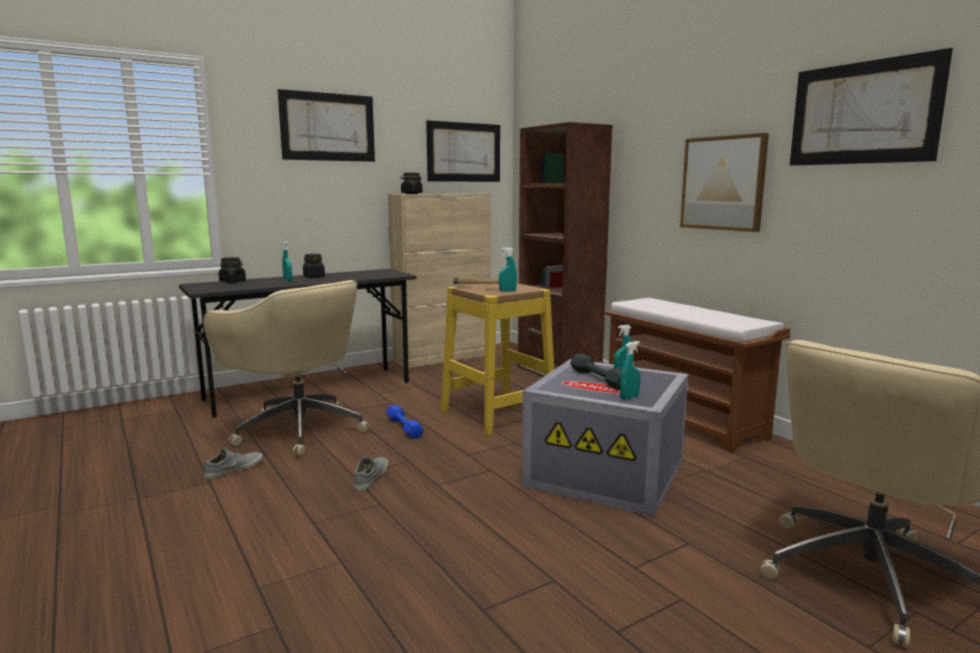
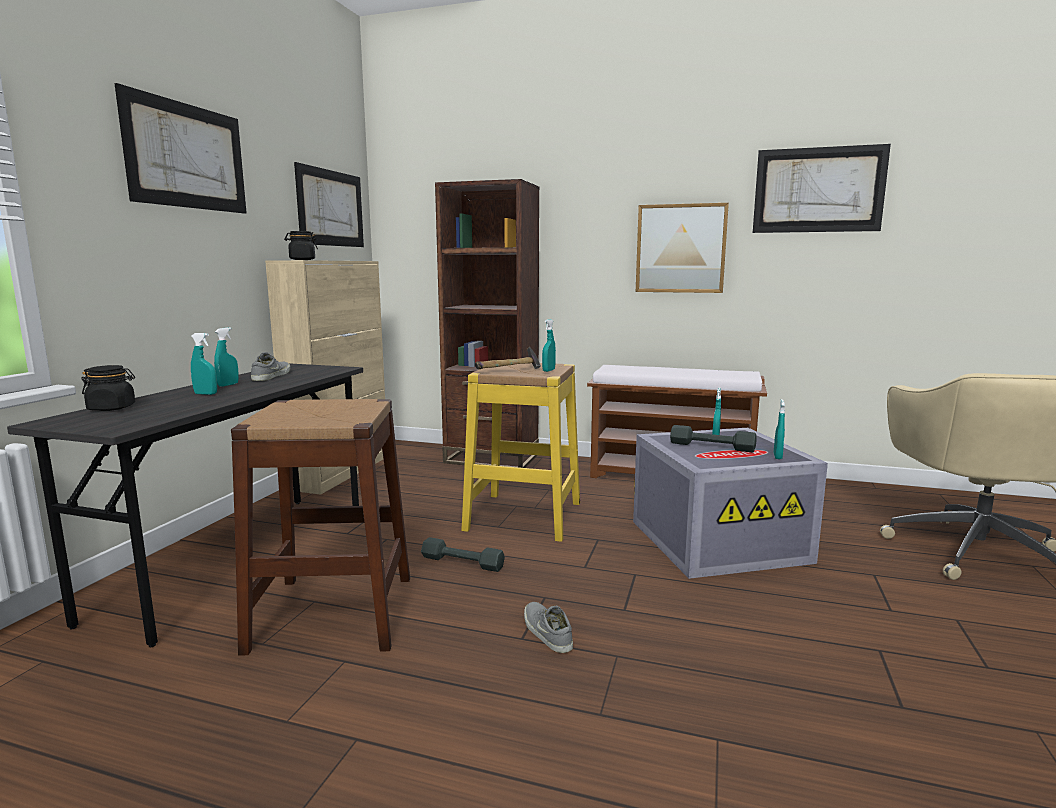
camera: 40 degrees left, 0 degrees up
beige office chair [203,280,369,457] -> brown stool [231,399,410,656]
grey shoe [204,448,263,479] -> grey shoe moved to [251,352,290,381]
black jar [303,254,325,278] -> turquoise spray bottle [214,327,239,387]
blue dumbbell [386,405,424,439] -> grey dumbbell [421,537,505,572]

